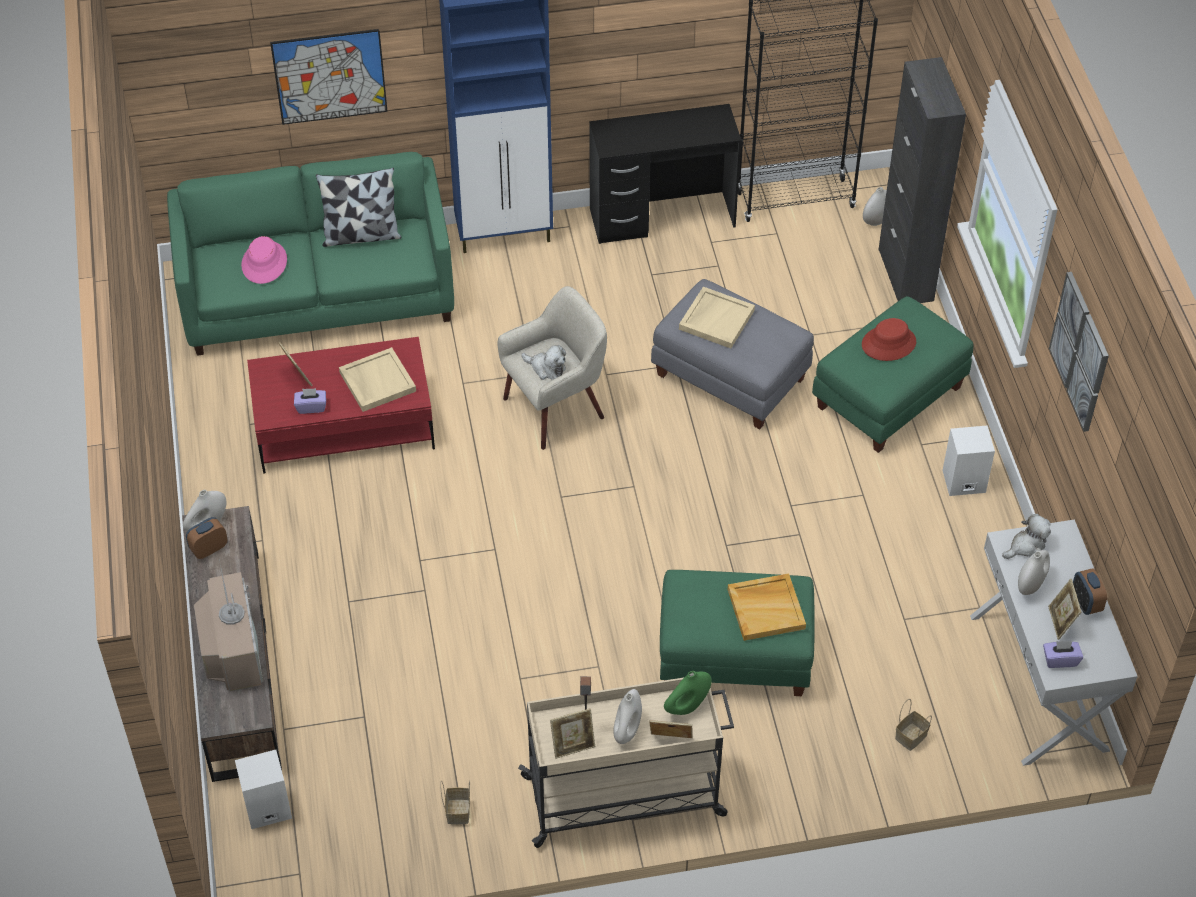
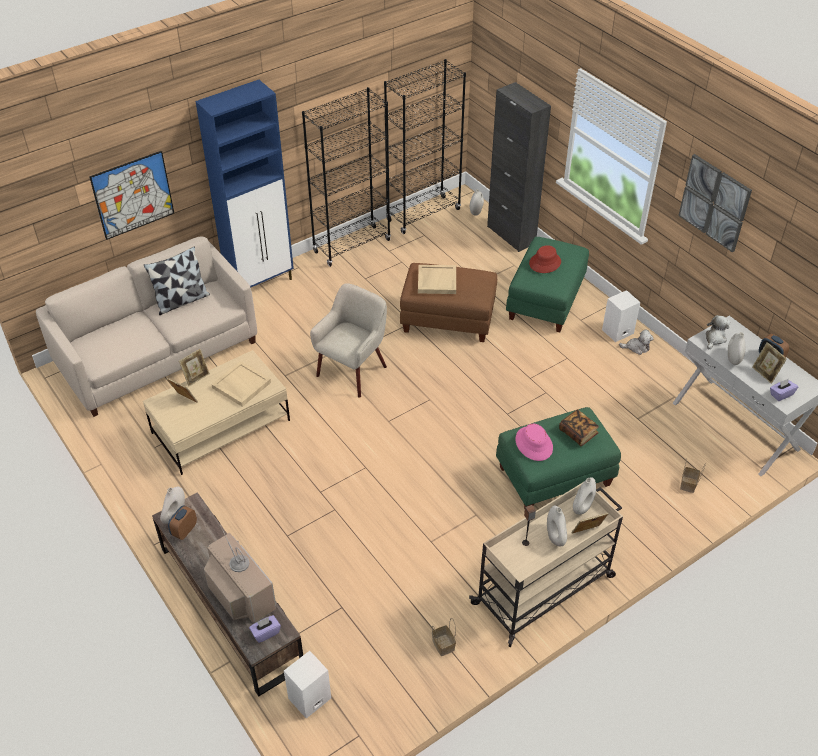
camera: 25 degrees left, 5 degrees down
green sofa [167,152,454,356] -> beige sofa [36,236,257,417]
pink hat [241,236,287,284] -> pink hat moved to [515,424,553,461]
red coffee table [247,337,435,474] -> beige coffee table [143,350,290,475]
purple tissue box [294,388,326,414] -> purple tissue box moved to [249,615,281,643]
plush toy [521,345,566,380] -> plush toy moved to [619,330,654,355]
picture frame [550,708,595,759] -> picture frame moved to [179,349,210,386]
black desk [589,104,742,244] -> black bookcase [302,87,391,267]
grey ottoman [651,279,814,429] -> brown ottoman [400,263,497,342]
green vase [664,671,712,715] -> white vase [573,477,596,515]
beige tray [728,573,806,641] -> book [559,409,599,446]

